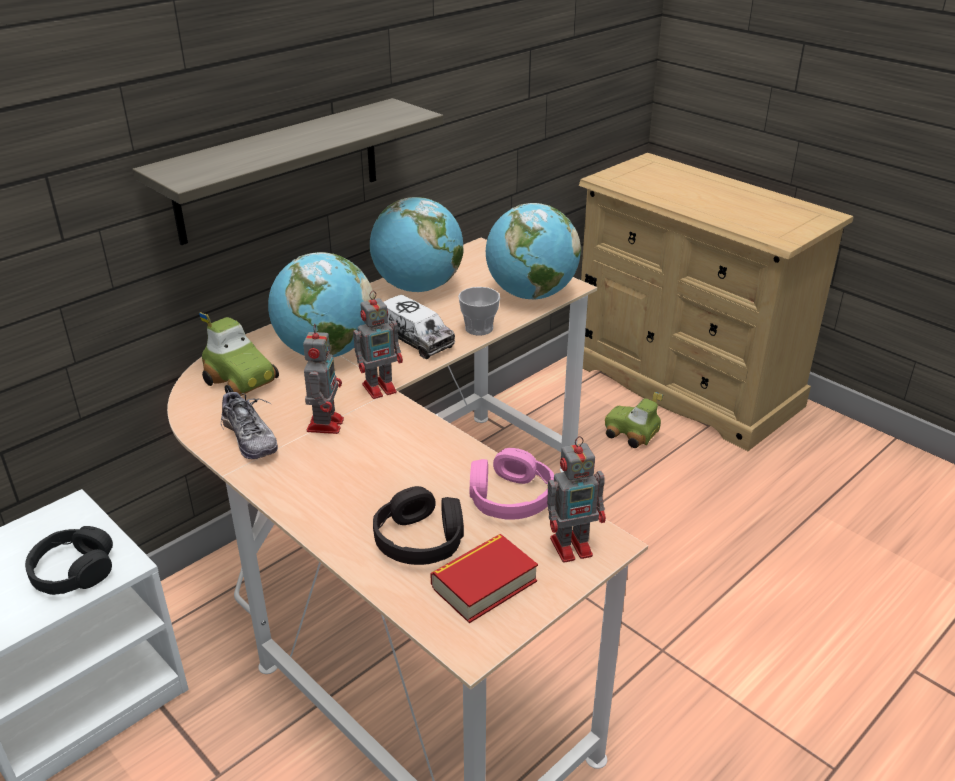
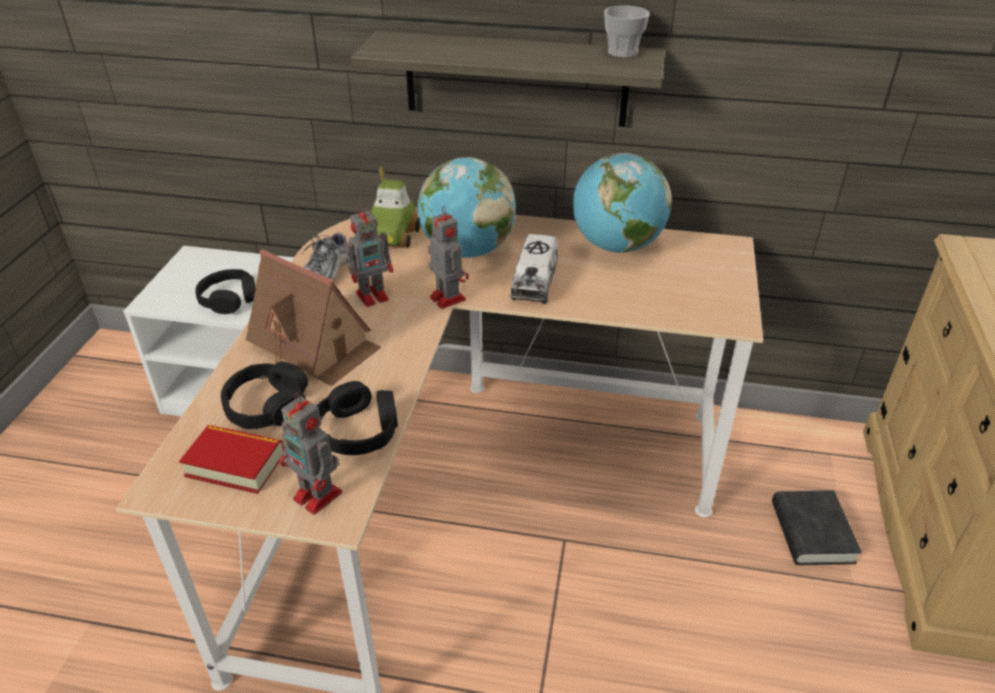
camera: 55 degrees right, 5 degrees up
toy robot [353,291,403,399] -> toy robot turned 150 degrees counterclockwise [428,206,469,309]
cup [458,287,500,336] -> cup moved to [604,5,649,58]
pink headphones [470,448,554,520] -> black headphones [317,381,398,455]
globe [486,203,581,300] -> none
toy car [605,392,663,448] -> black book [772,490,862,565]
none -> toy house [246,249,381,386]

